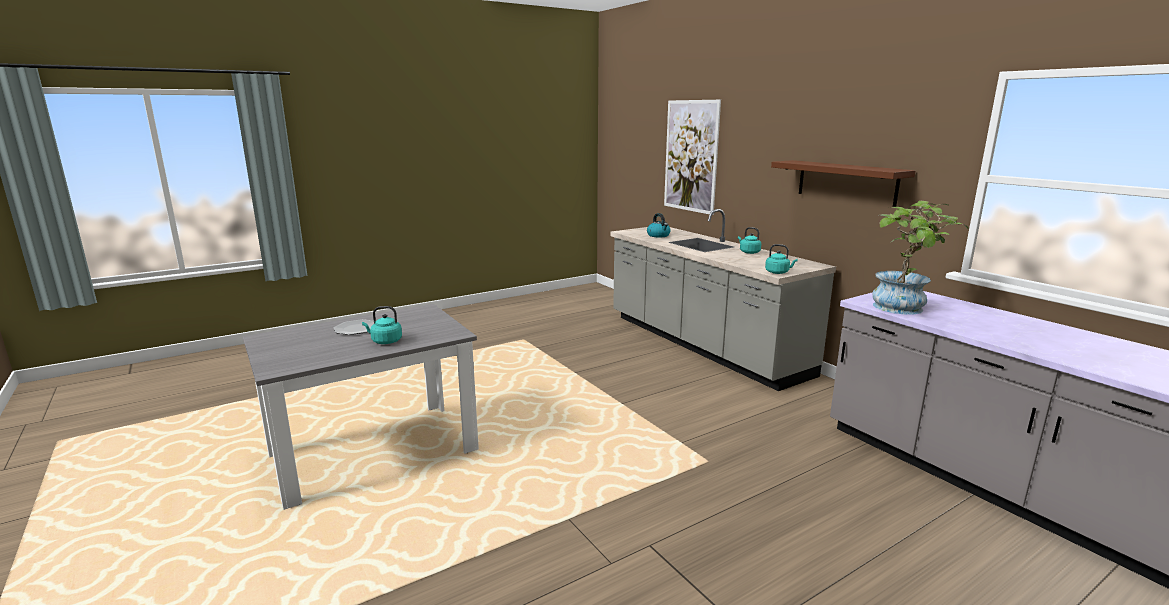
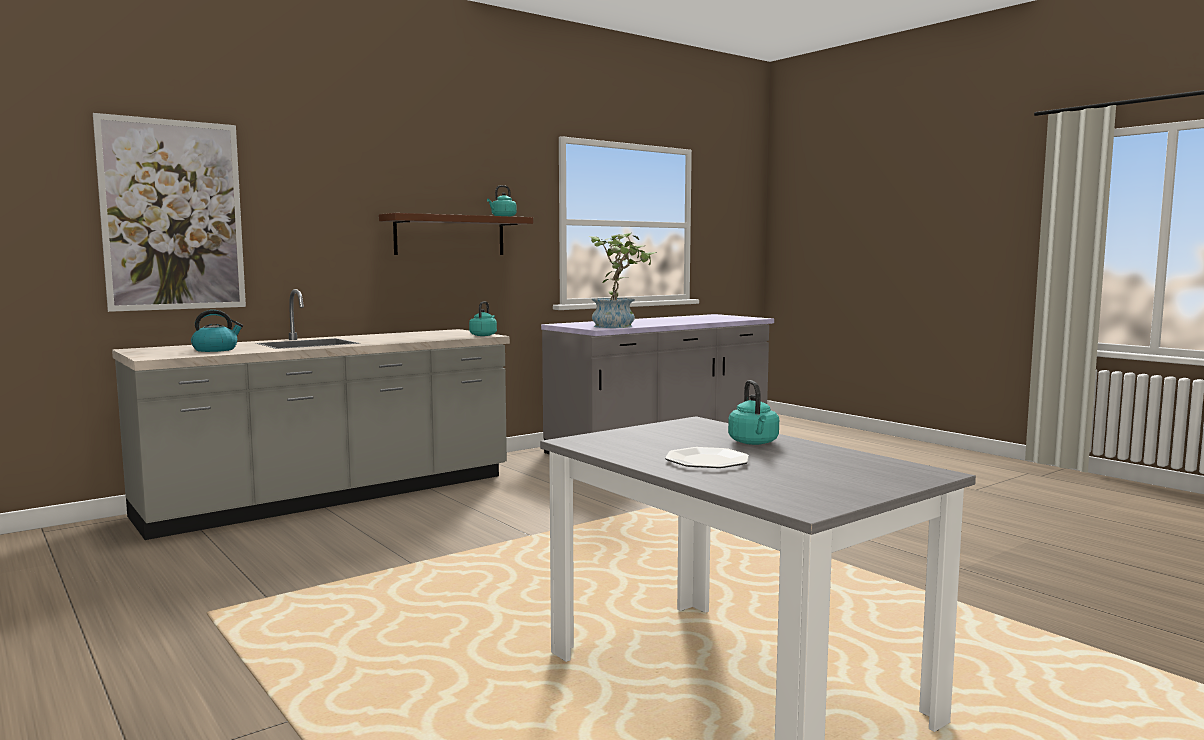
camera: 95 degrees left, 10 degrees down
turquoise kettle [738,227,761,254] -> turquoise kettle moved to [487,185,517,216]

